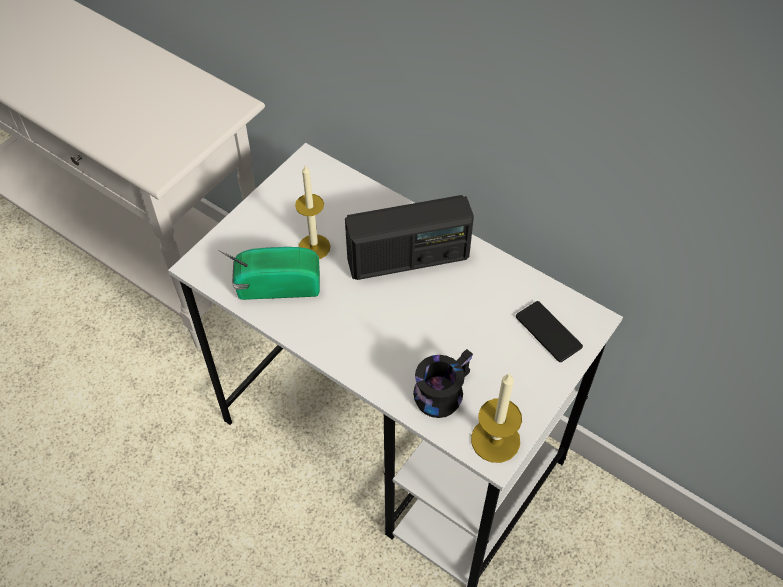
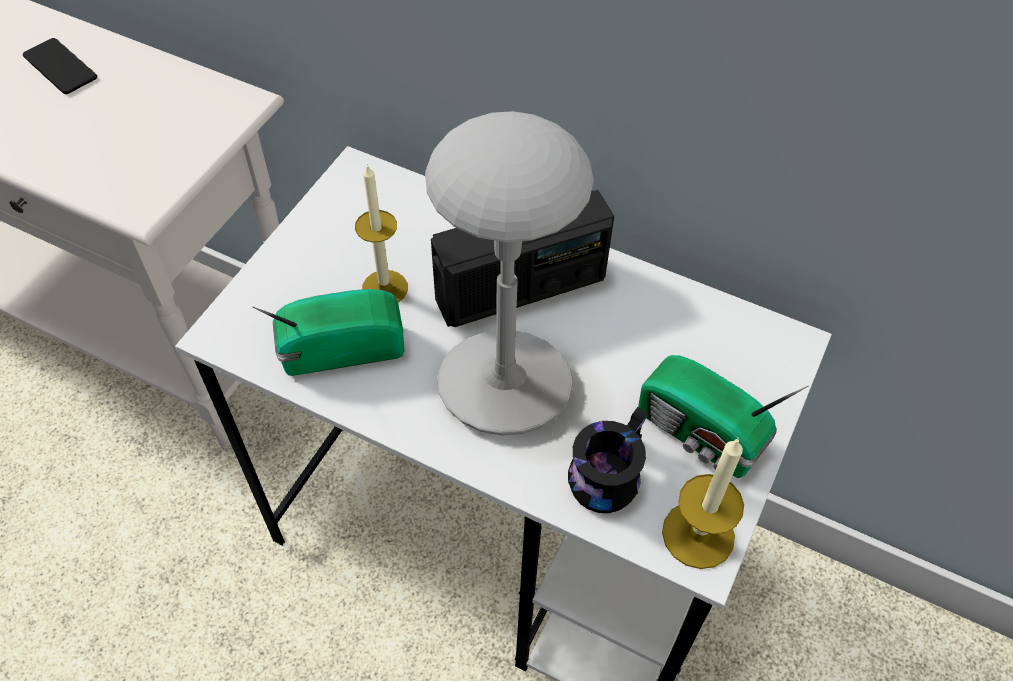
camera: 10 degrees left, 0 degrees up
phone [516,301,583,362] -> phone moved to [23,38,97,94]
none -> grey table lamp [425,111,594,435]
none -> radio [638,355,808,478]

